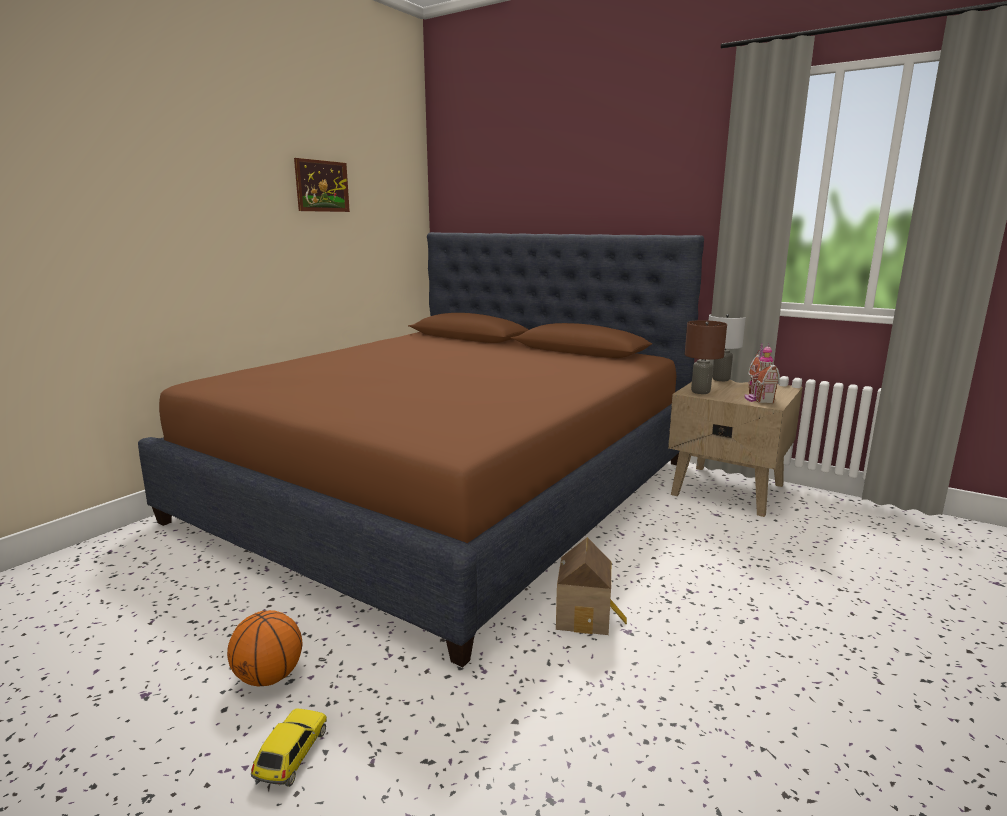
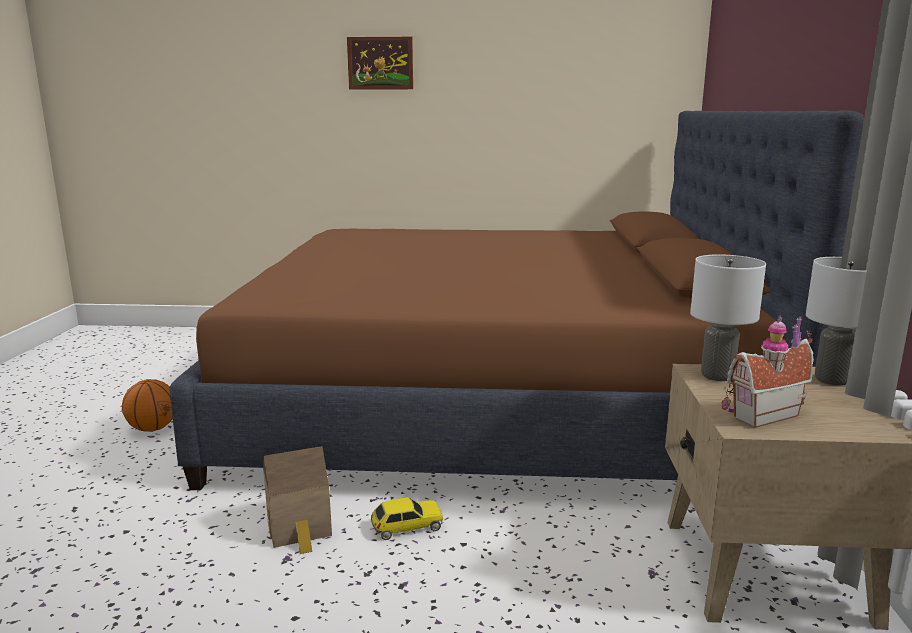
camera: 60 degrees right, 0 degrees up
toy car [251,708,327,787] -> toy car moved to [371,497,443,540]
picture [294,158,350,212] -> picture moved to [347,37,413,90]
brown table lamp [685,320,727,394] -> white table lamp [690,254,766,381]

